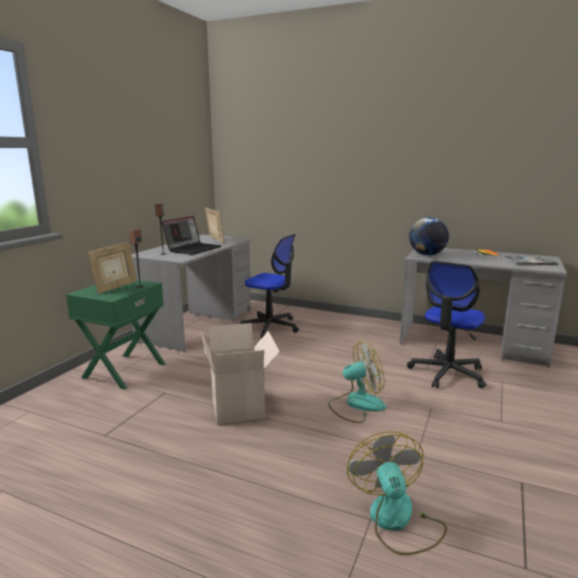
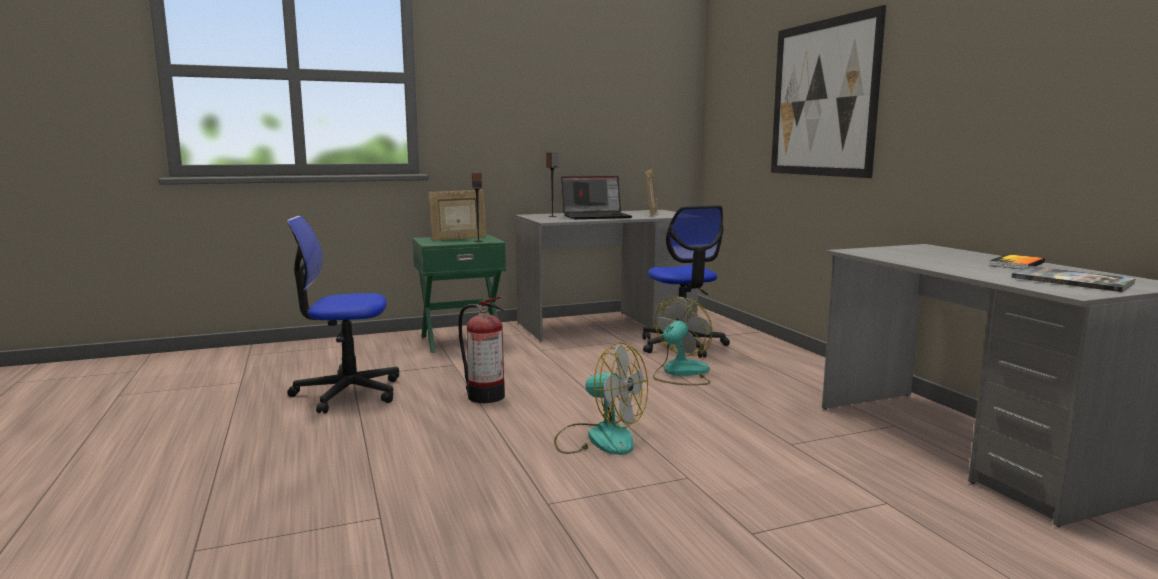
camera: 45 degrees right, 5 degrees down
cardboard box [201,323,280,424] -> fire extinguisher [459,296,505,403]
fan [347,431,447,555] -> fan moved to [653,296,712,385]
office chair [407,260,486,388] -> office chair moved to [287,216,399,414]
globe [409,217,449,256] -> none
none -> picture [771,5,886,178]

